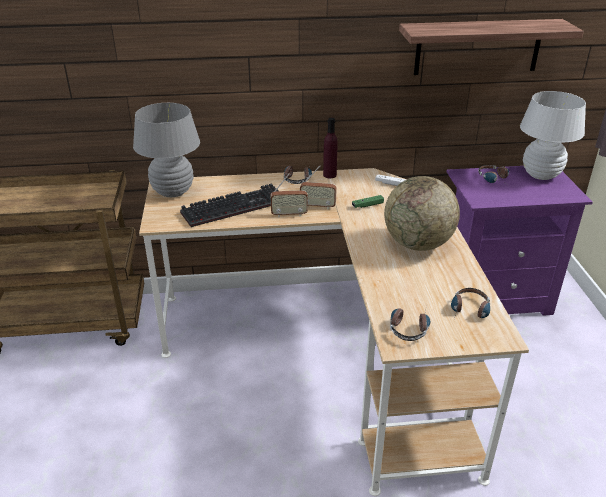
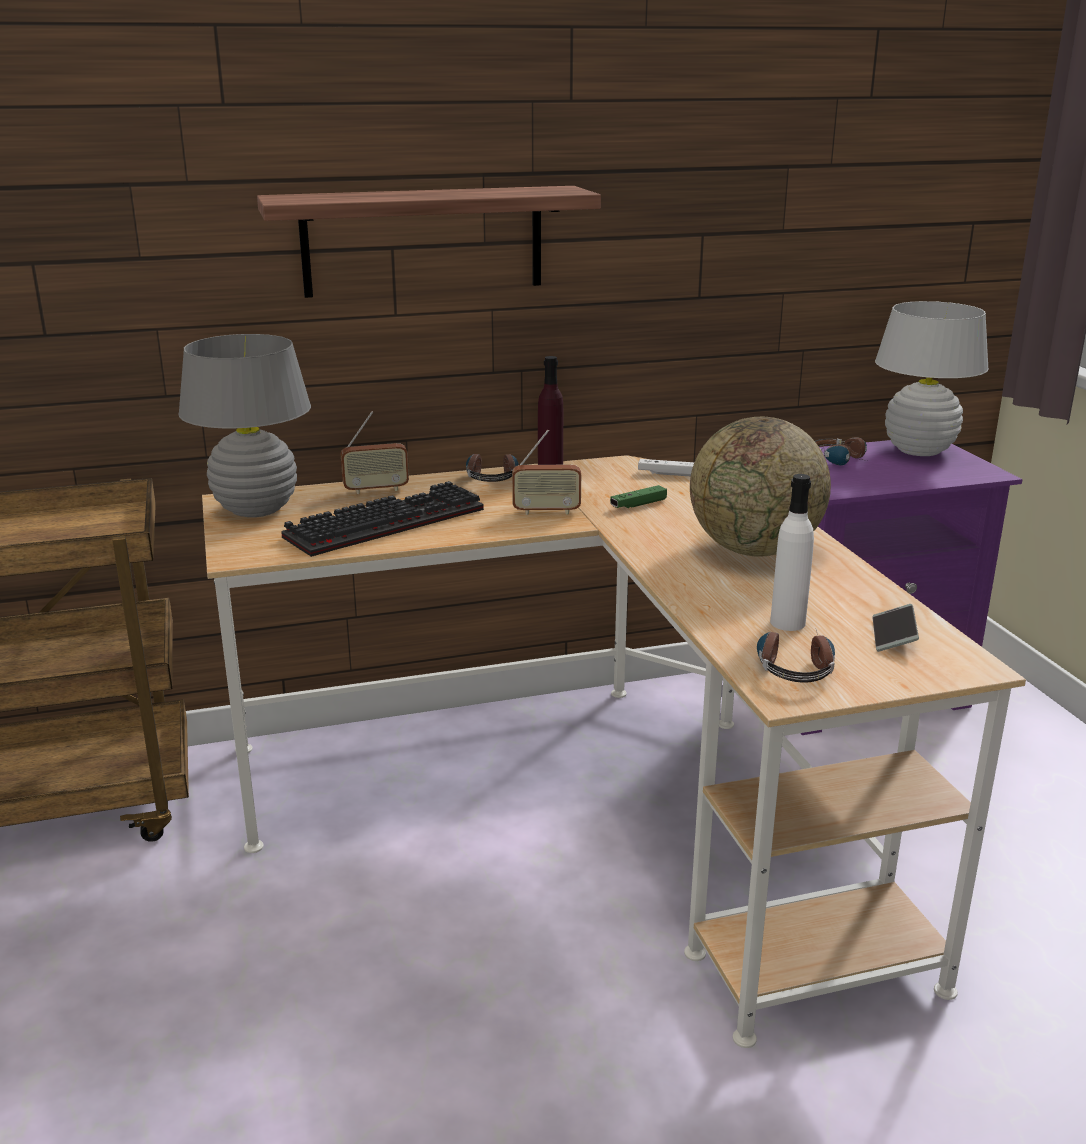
camera: 10 degrees left, 10 degrees down
radio [271,173,308,217] -> radio moved to [340,411,409,494]
shelf [399,19,584,75] -> shelf moved to [257,186,601,298]
headphones [451,288,490,319] -> phone [872,604,919,652]
none -> white bottle [770,474,814,631]

